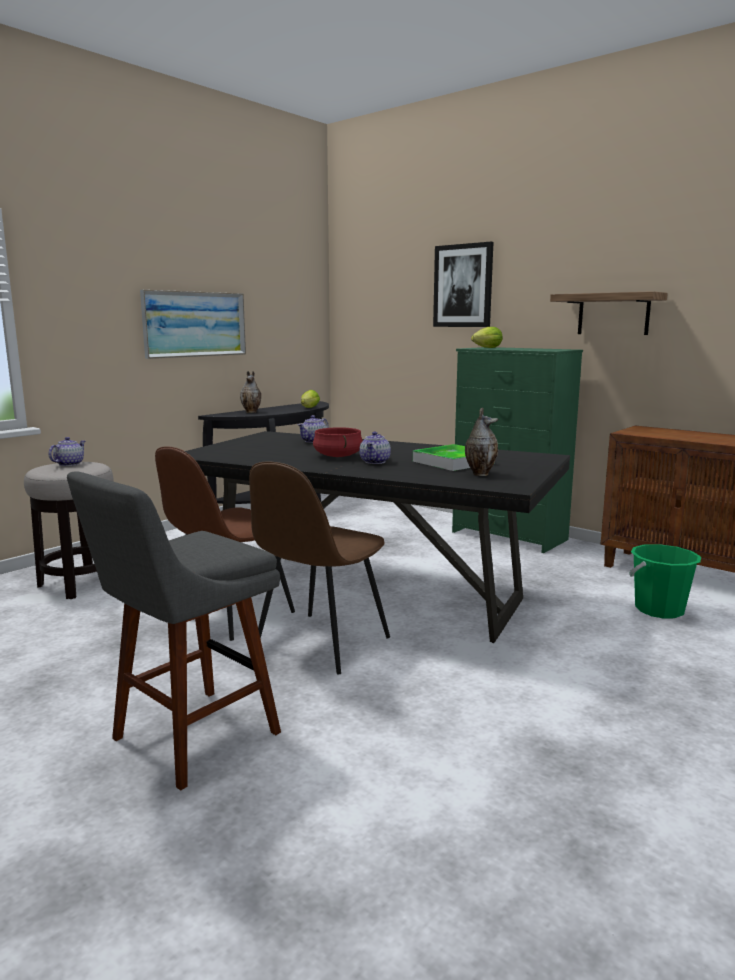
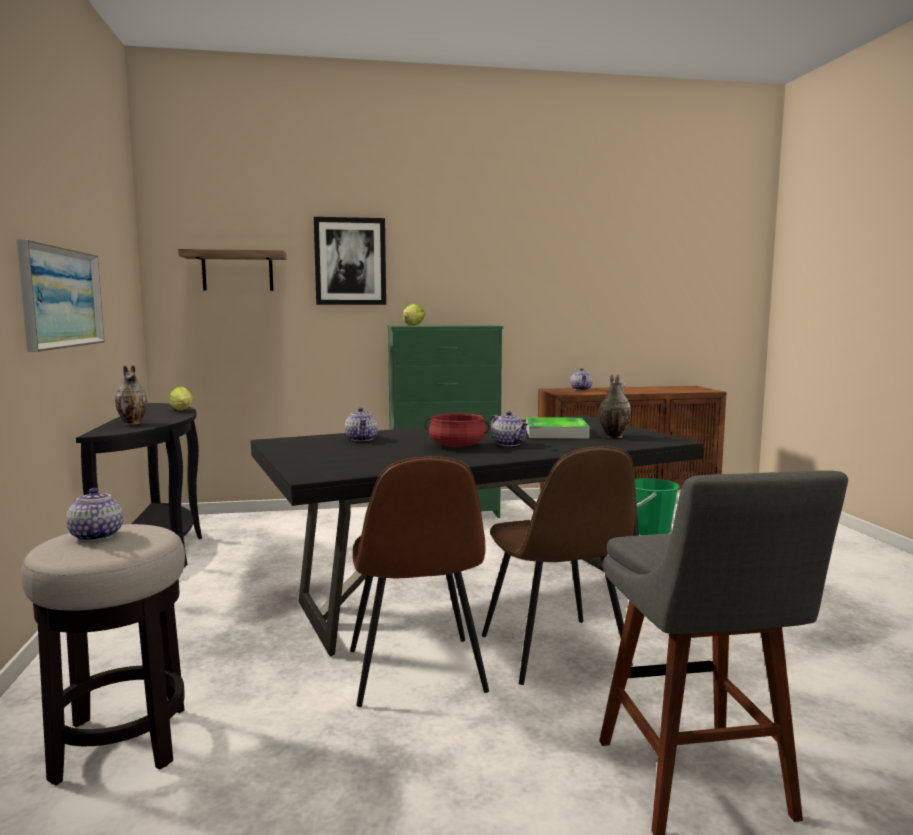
camera: 50 degrees left, 5 degrees down
shelf [550,291,668,335] -> shelf moved to [178,249,286,291]
none -> teapot [570,368,593,390]

